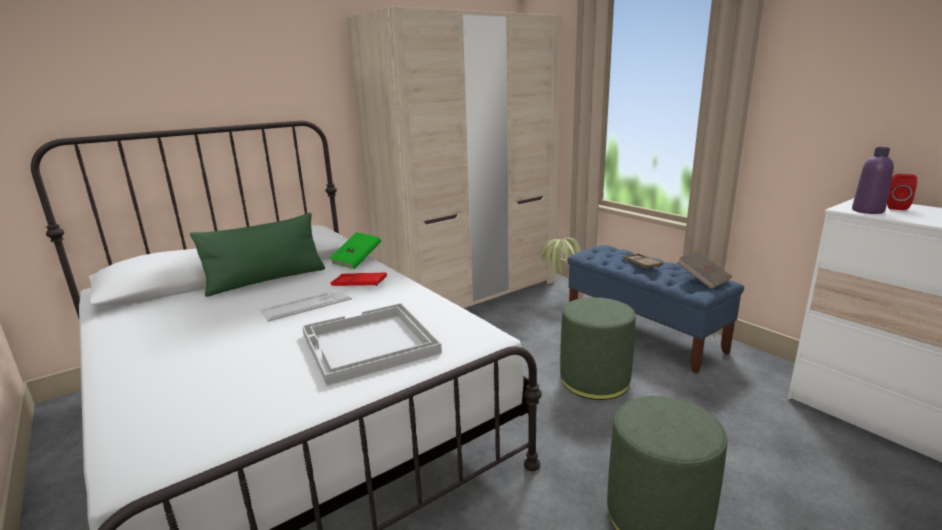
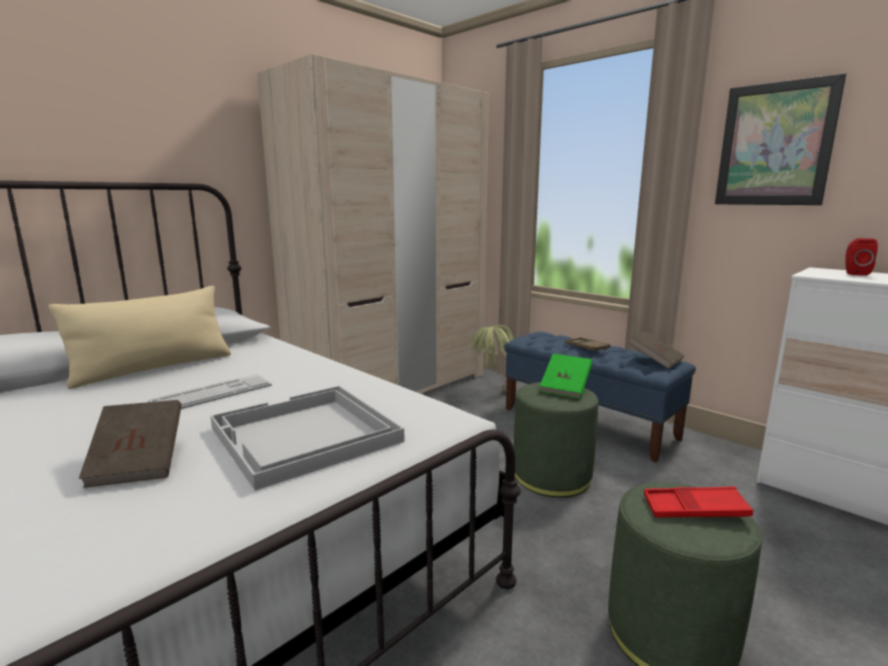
camera: 10 degrees left, 5 degrees down
green pillow [190,213,325,297] -> beige pillow [49,286,231,389]
green book [329,232,381,269] -> green book moved to [540,354,592,399]
red tray [331,272,387,286] -> red tray moved to [644,487,753,517]
purple bottle [852,147,894,214] -> none
none -> brown book [79,400,182,488]
none -> picture [715,73,846,205]

